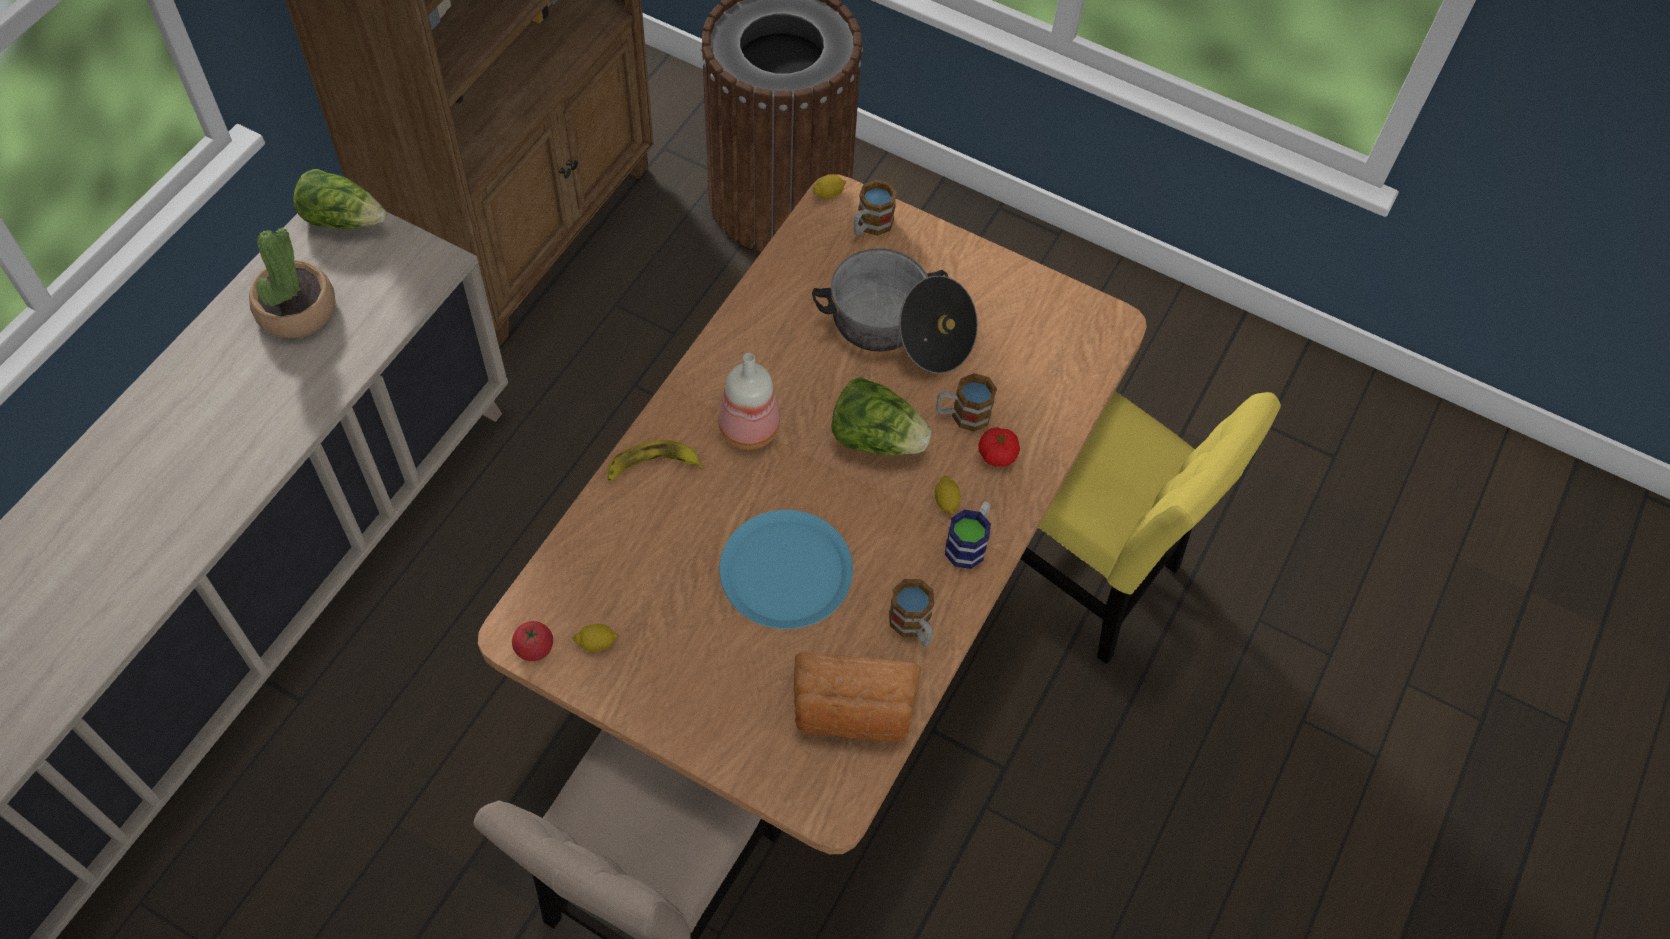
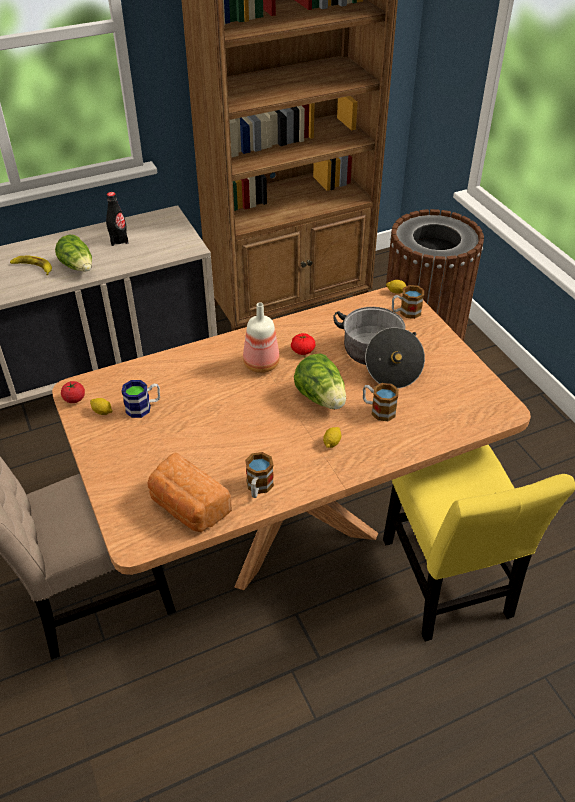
camera: 40 degrees right, 15 degrees down
potted plant [249,228,336,338] -> black bottle [106,192,128,246]
lettuce [293,169,386,229] -> lettuce moved to [55,235,92,272]
banana [607,440,704,481] -> banana moved to [10,256,52,275]
blue plate [719,510,853,629] -> none
mug [945,501,991,569] -> mug moved to [121,380,160,418]
tomato [978,427,1020,467] -> tomato moved to [291,333,315,355]

